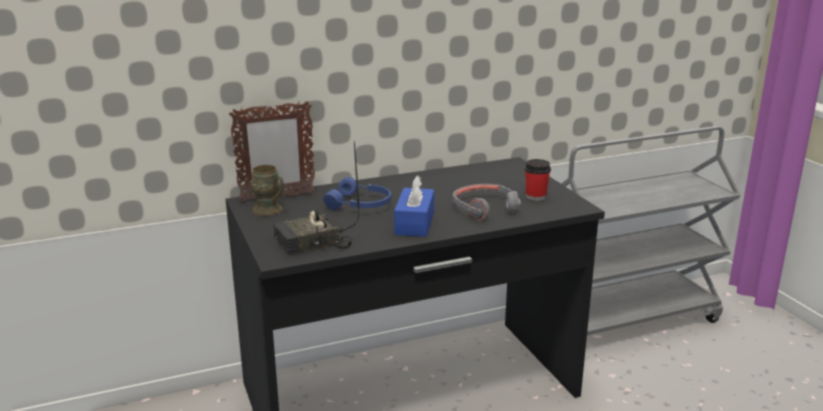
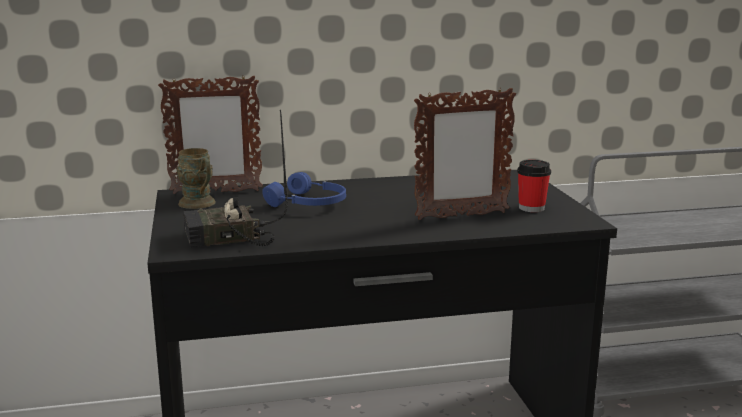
camera: 10 degrees right, 5 degrees down
blue tissue box [394,175,434,237] -> none
grey headphones [453,184,521,221] -> picture frame [414,87,516,220]

